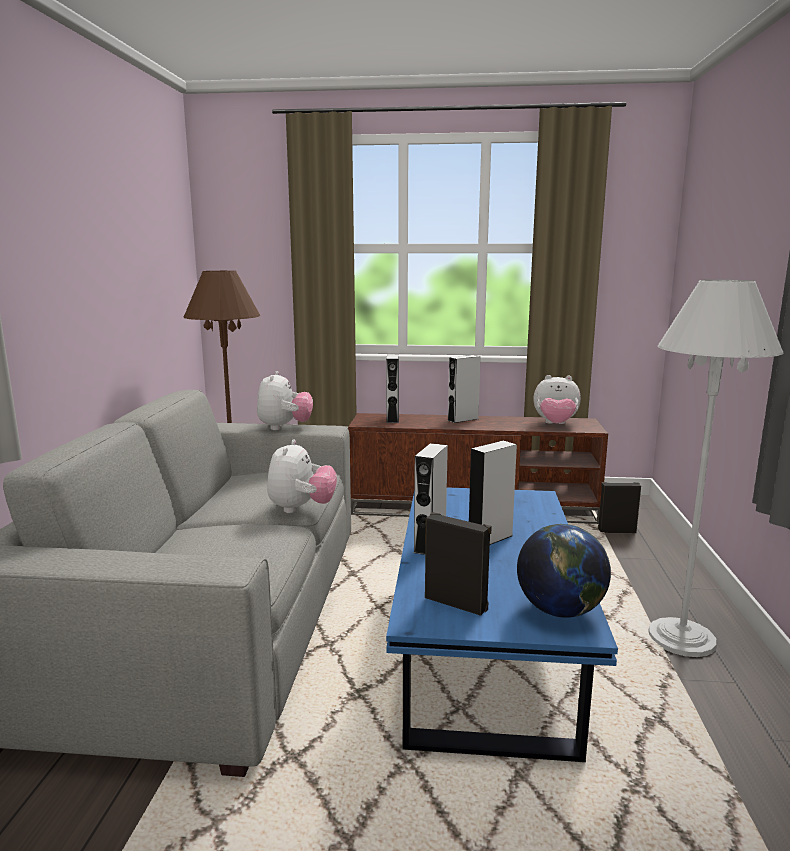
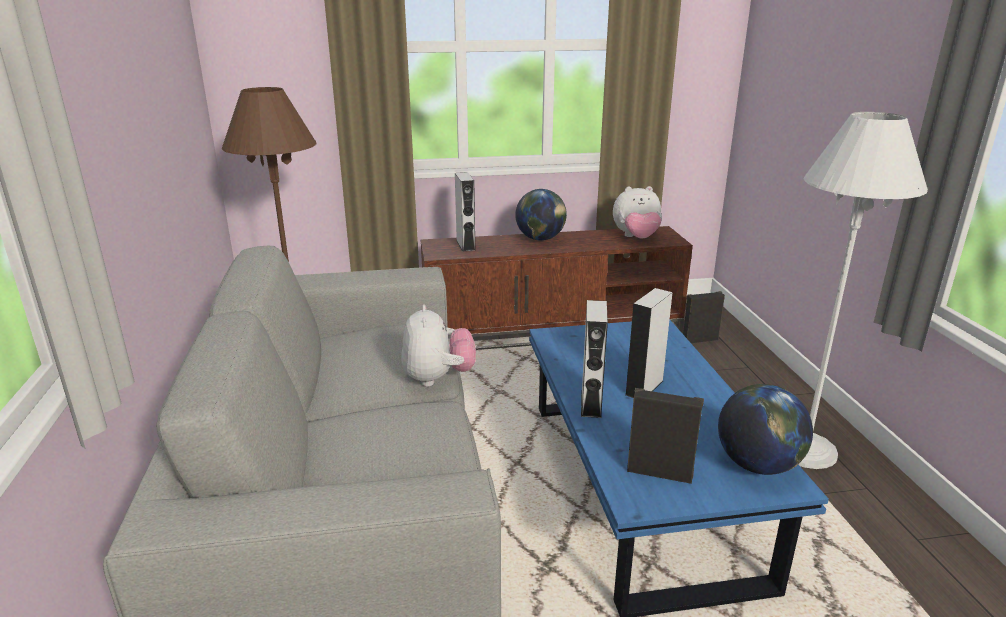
camera: 15 degrees left, 10 degrees up
plush toy [257,371,313,430] -> none
grey speaker [447,355,481,423] -> globe [515,189,567,241]

